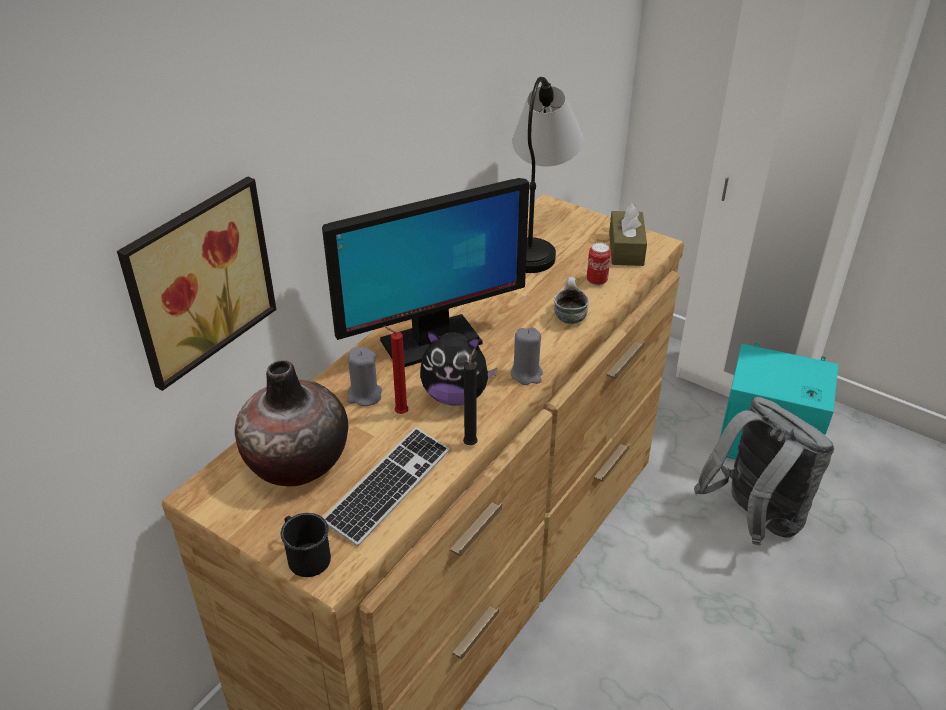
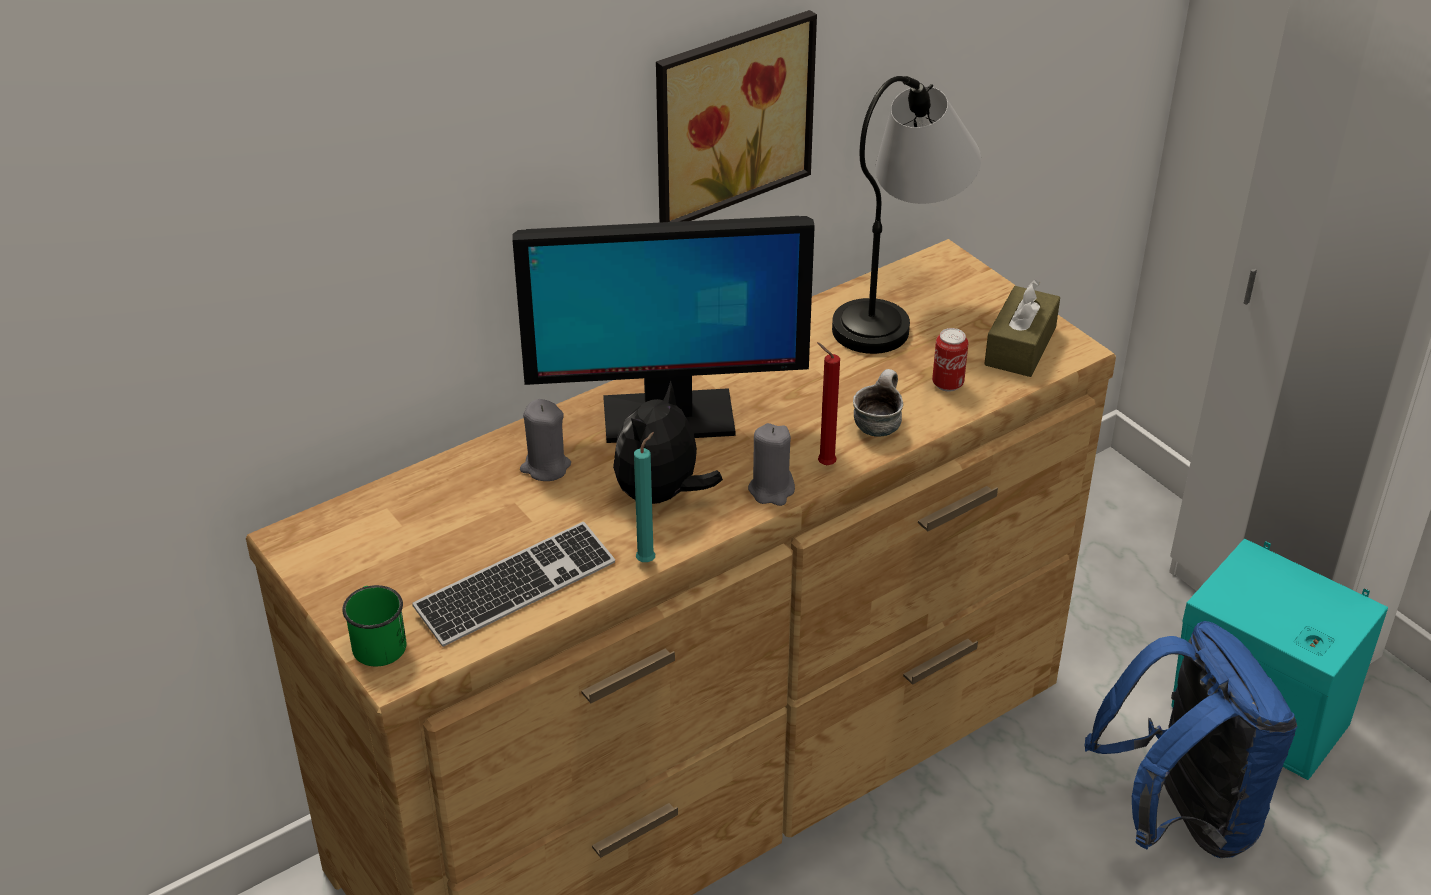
camera: 20 degrees right, 0 degrees up
picture [117,176,277,391] -> picture moved to [656,10,817,223]
vase [235,360,348,486] -> none
black mug [281,513,331,577] -> green mug [342,585,407,667]
red candle [383,326,408,414] -> red candle moved to [817,342,840,465]
plush toy [420,330,497,406] -> plush toy turned 90 degrees clockwise [613,380,723,504]
black candle [463,349,478,445] -> turquoise candle [634,432,655,562]
grey backpack [694,397,834,545] -> blue backpack [1085,621,1298,858]

